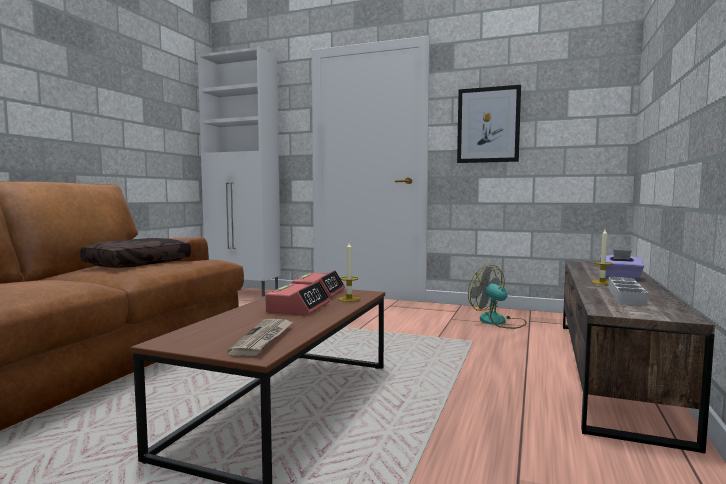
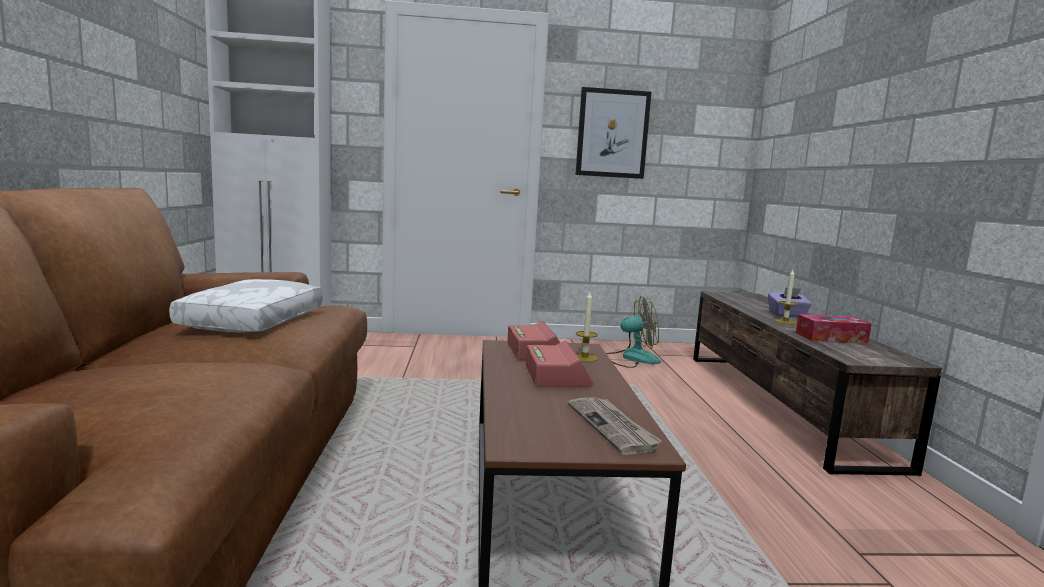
camera: 25 degrees left, 5 degrees up
brown pillow [80,238,191,268] -> white pillow [169,279,323,333]
fan [468,265,527,329] -> fan turned 150 degrees clockwise [606,296,661,368]
grey tray [608,277,648,306] -> tissue box [796,314,872,343]

